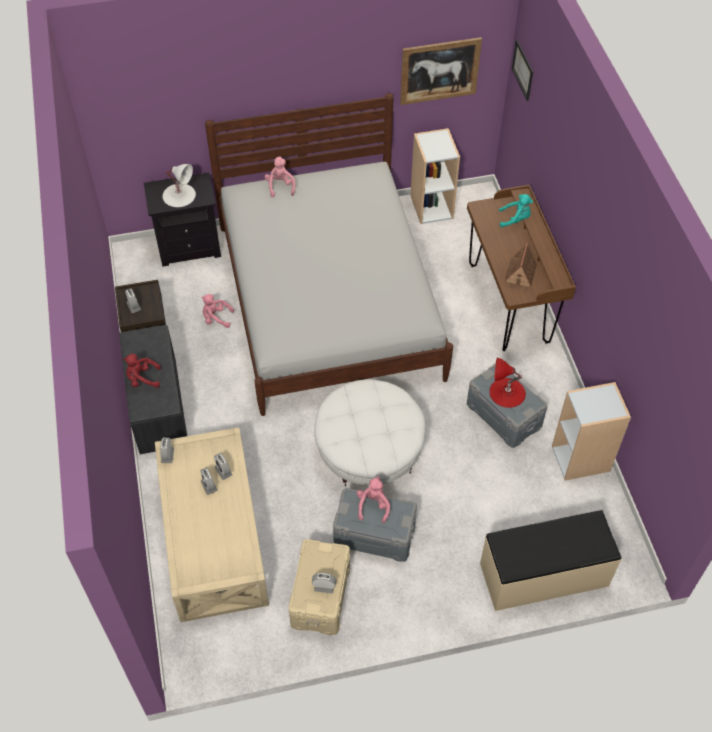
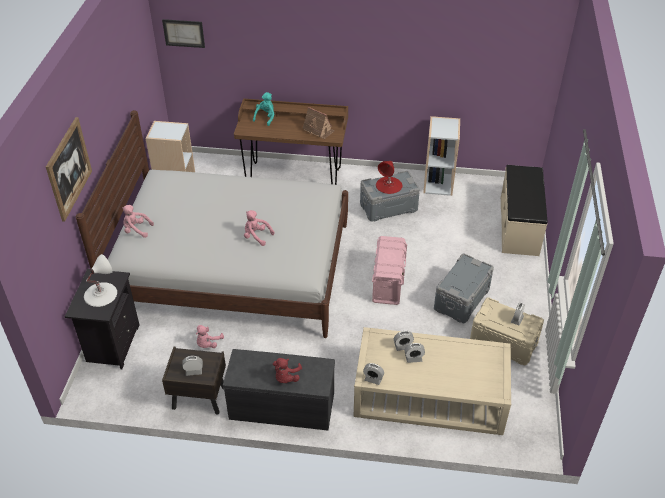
camera: 70 degrees left, 10 degrees down
white ottoman [314,379,426,486] -> pink storage box [372,236,407,305]
pink plush toy [356,476,390,523] -> pink plush toy moved to [244,210,274,246]
picture [400,37,482,105] -> picture moved to [46,117,92,222]

